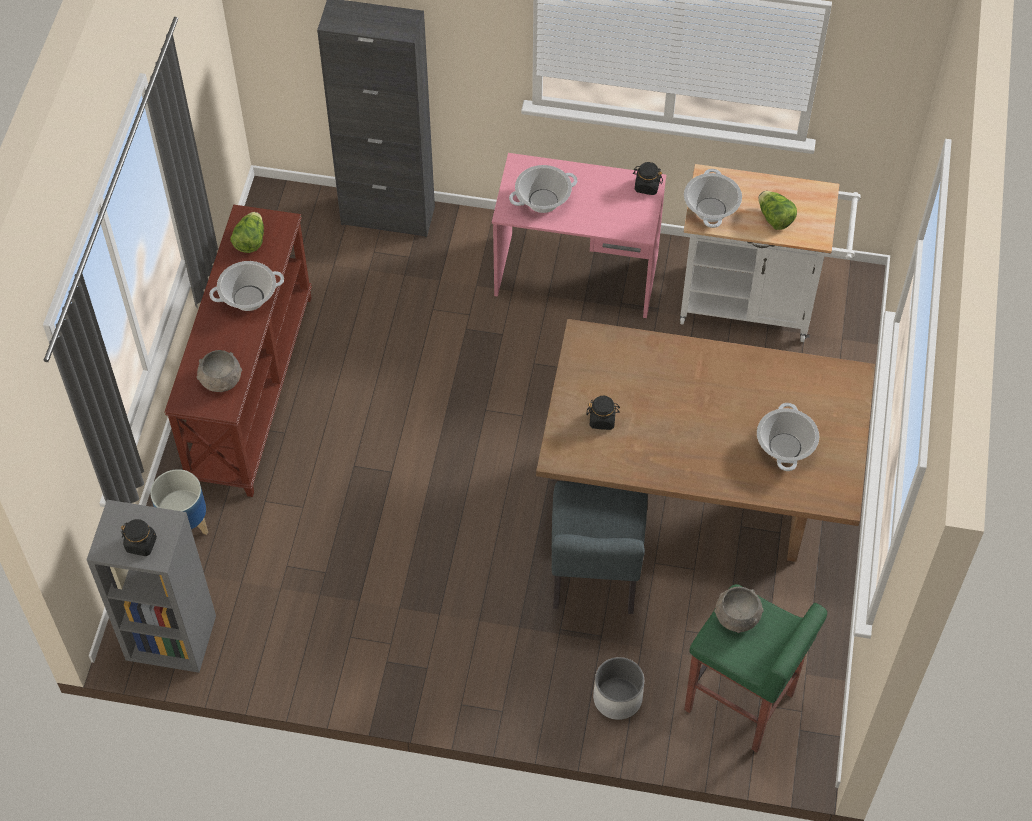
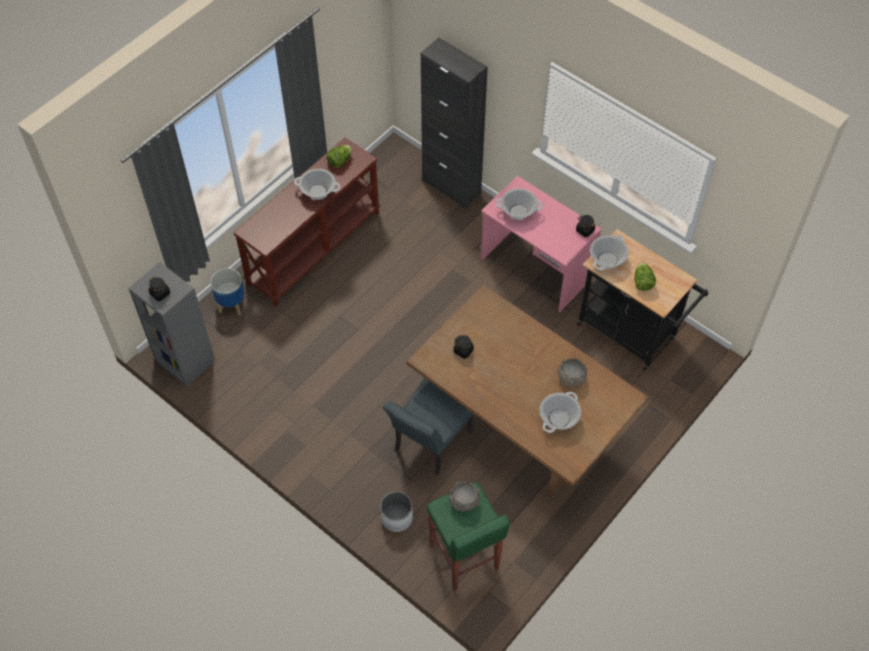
camera: 30 degrees right, 0 degrees up
grey bowl [197,350,242,392] -> grey bowl moved to [557,358,587,387]
white cart [680,164,861,342] -> black cart [577,229,708,370]

